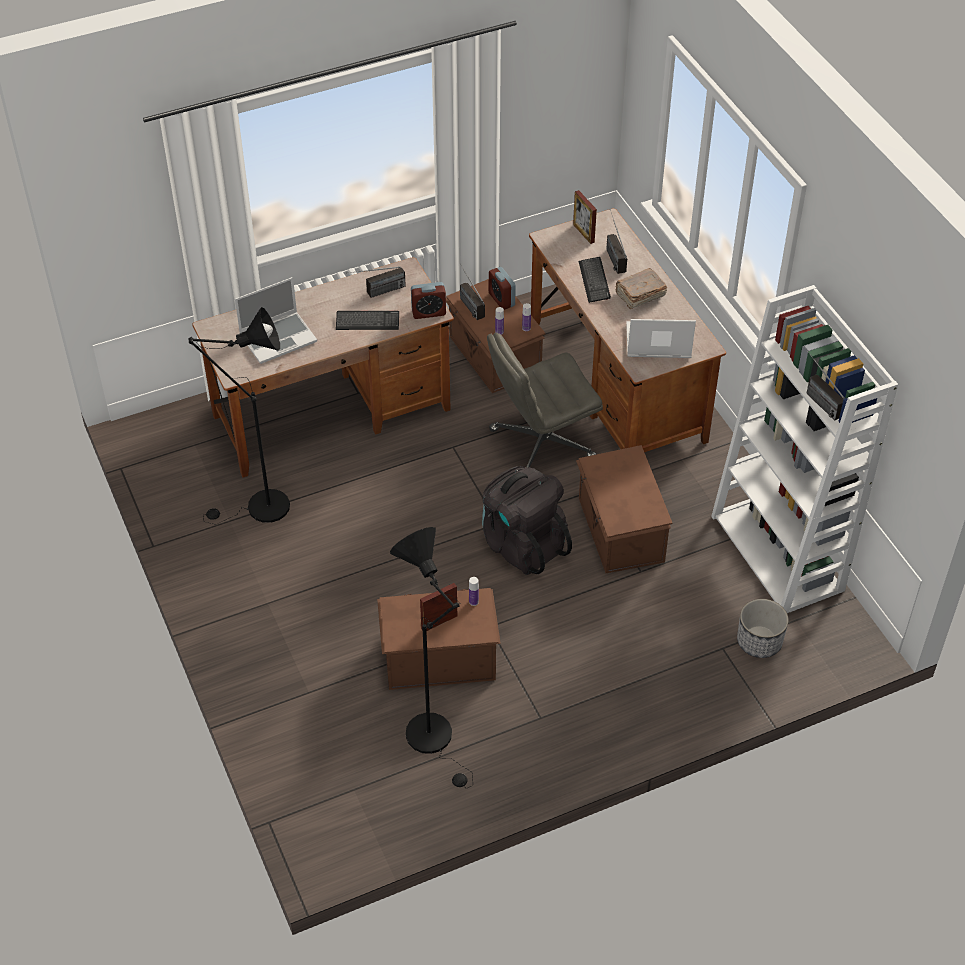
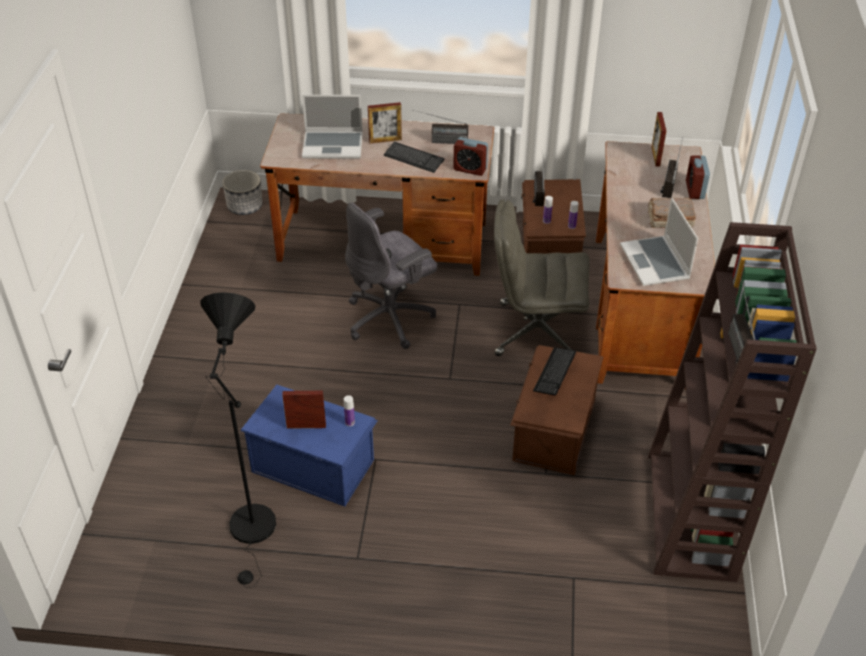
camera: 30 degrees right, 5 degrees down
black floor lamp [188,307,290,524] -> none
brown storage box [377,588,501,690] -> blue storage box [241,385,378,507]
black backpack [482,466,572,575] -> none
alarm clock [489,267,516,310] -> alarm clock moved to [686,155,710,199]
keyboard [579,257,611,303] -> keyboard moved to [533,348,576,396]
laptop [626,319,696,358] -> laptop turned 135 degrees counterclockwise [620,198,698,286]
white bookcase [711,285,898,613] -> brown bookcase [648,222,817,582]
planter [737,599,789,658] -> planter moved to [222,170,263,215]
none -> grey office chair [345,202,437,349]
none -> picture frame [368,102,402,144]

